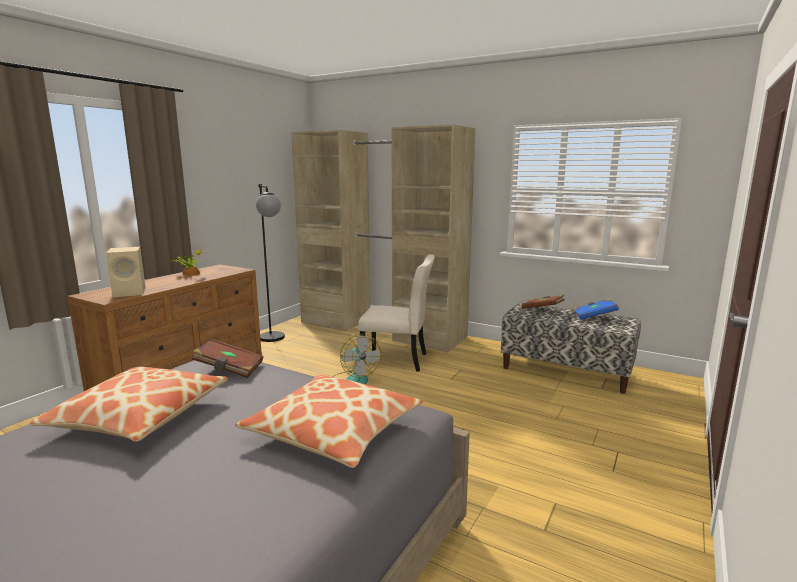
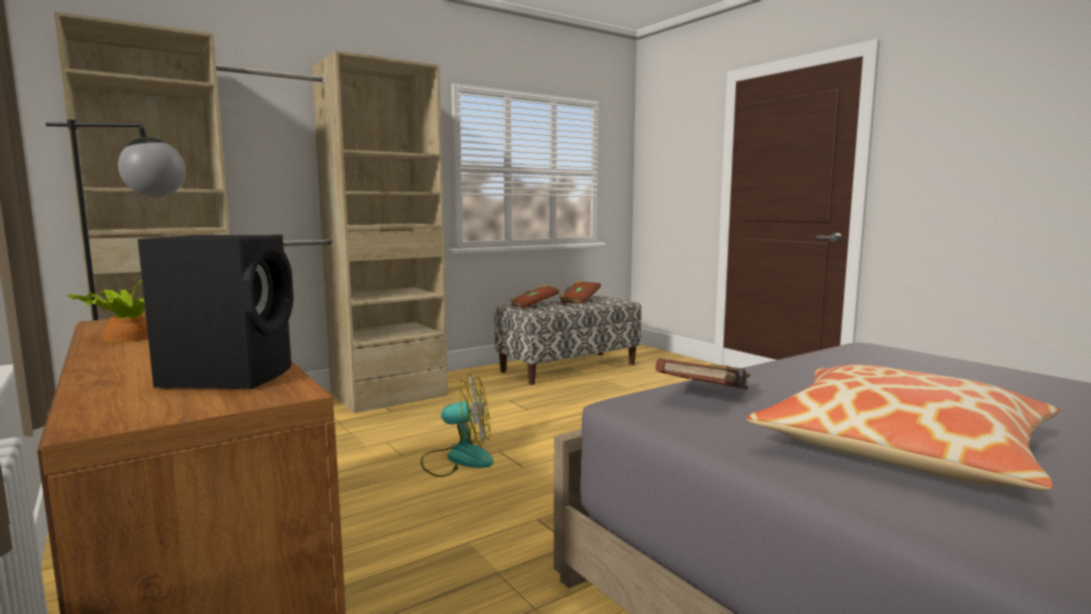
camera: 65 degrees left, 5 degrees down
beige speaker [106,247,146,297] -> black speaker [138,235,294,389]
pillow [235,374,423,468] -> none
beige chair [358,254,435,372] -> none
blue book [573,298,619,320] -> brown book [559,281,601,304]

